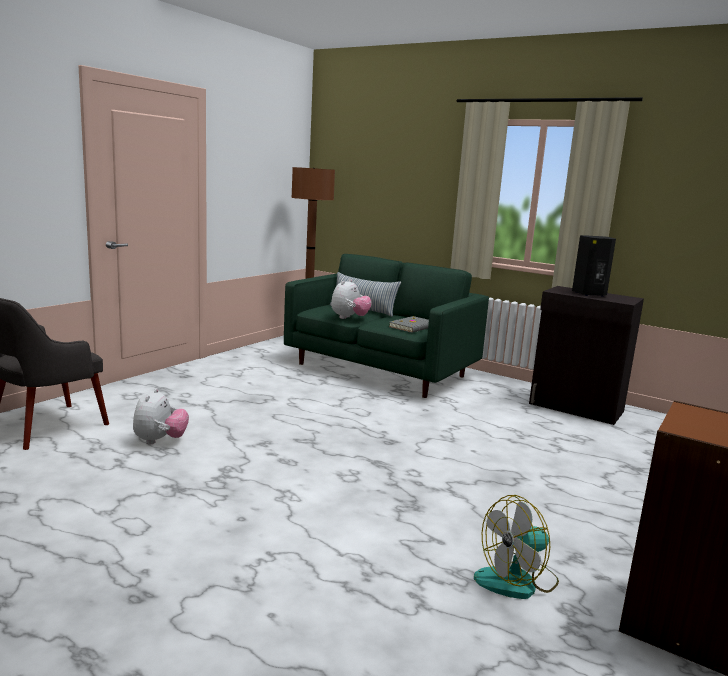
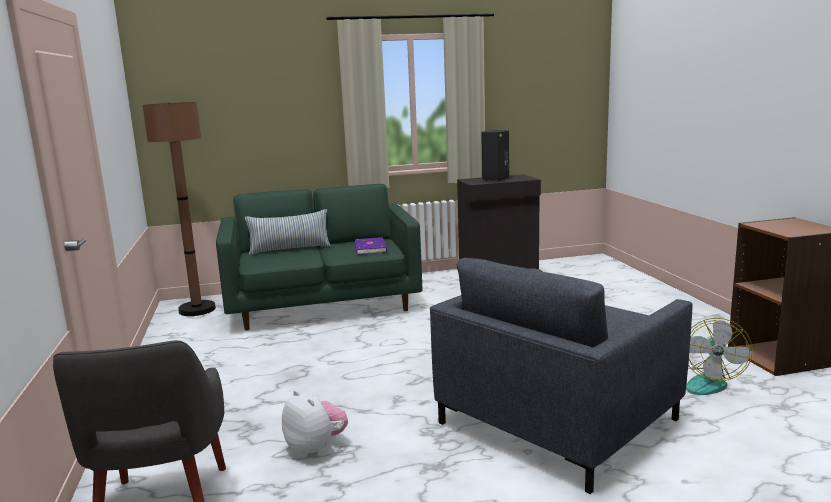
camera: 45 degrees left, 0 degrees up
plush toy [331,279,372,319] -> none
grey book [389,316,429,333] -> purple book [355,237,387,255]
none -> grey armchair [430,258,693,494]

